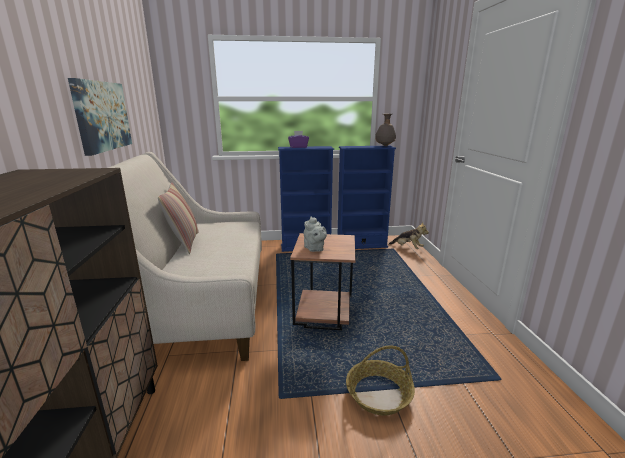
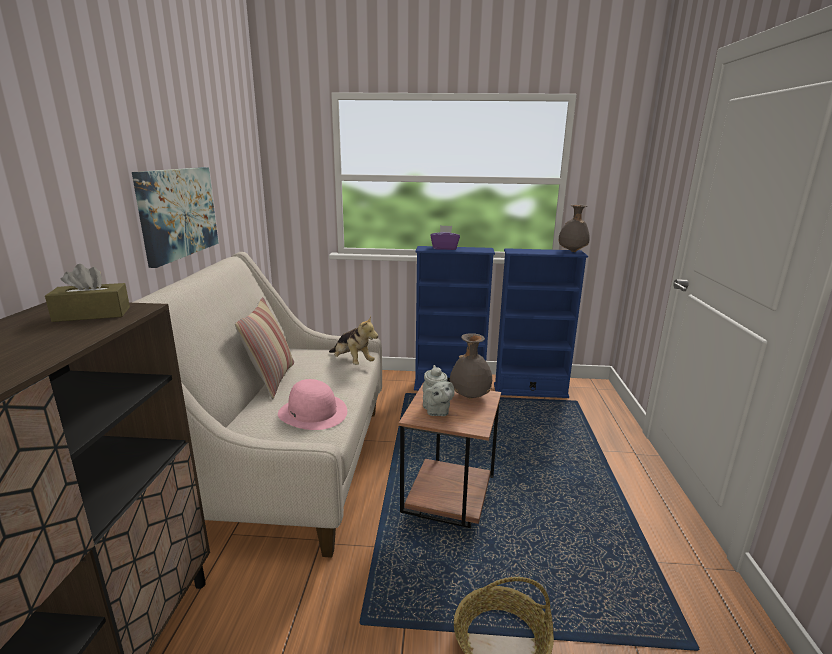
camera: 10 degrees right, 0 degrees up
plush toy [389,222,429,249] -> plush toy moved to [329,316,378,365]
none -> brown tissue box [45,264,130,322]
none -> pink hat [278,379,347,430]
none -> grey vase [450,333,492,399]

